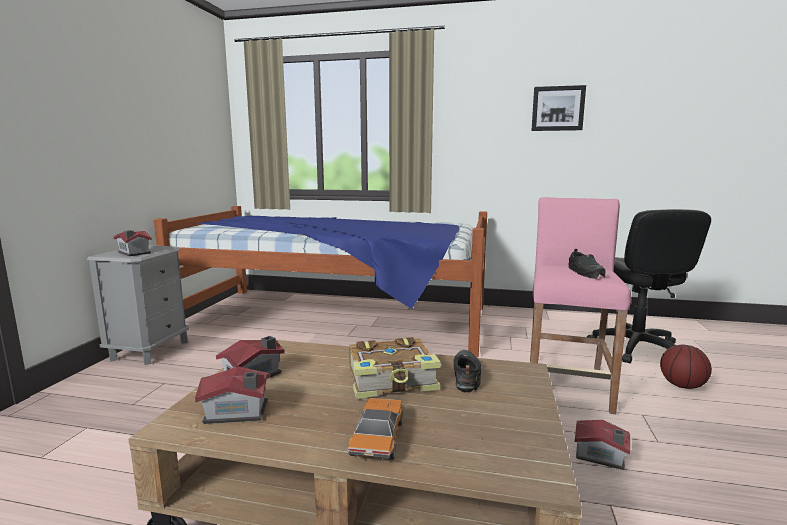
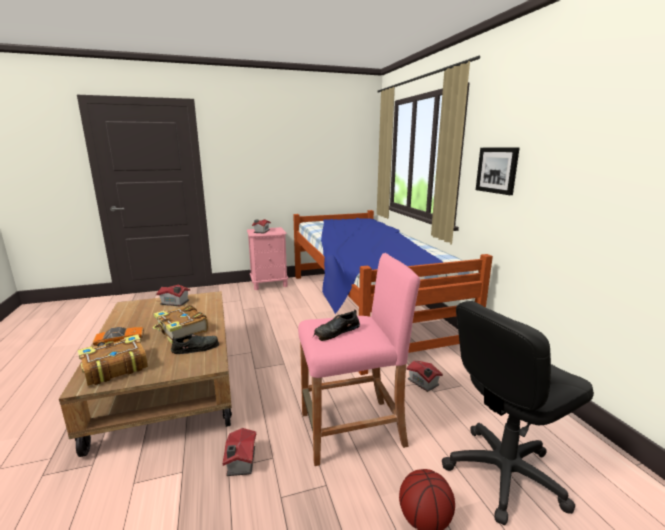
camera: 60 degrees right, 5 degrees up
grey nightstand [87,245,189,365] -> pink nightstand [247,227,289,290]
toy house [195,366,270,424] -> toy house moved to [406,361,443,392]
picture [531,85,586,131] -> picture moved to [476,148,520,195]
none -> book [78,334,148,386]

